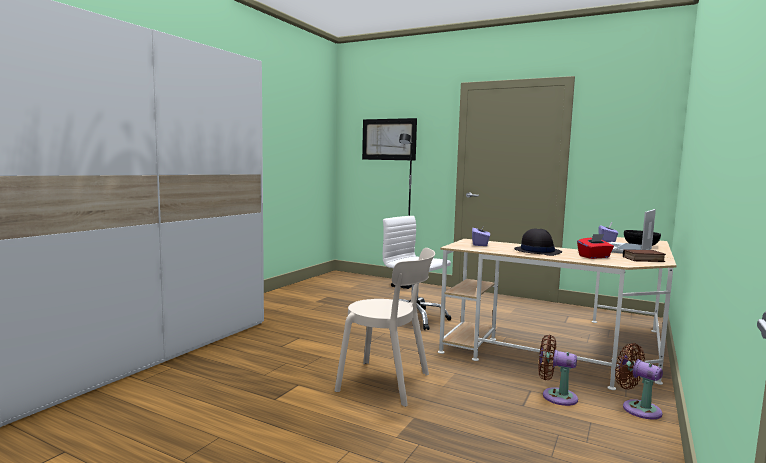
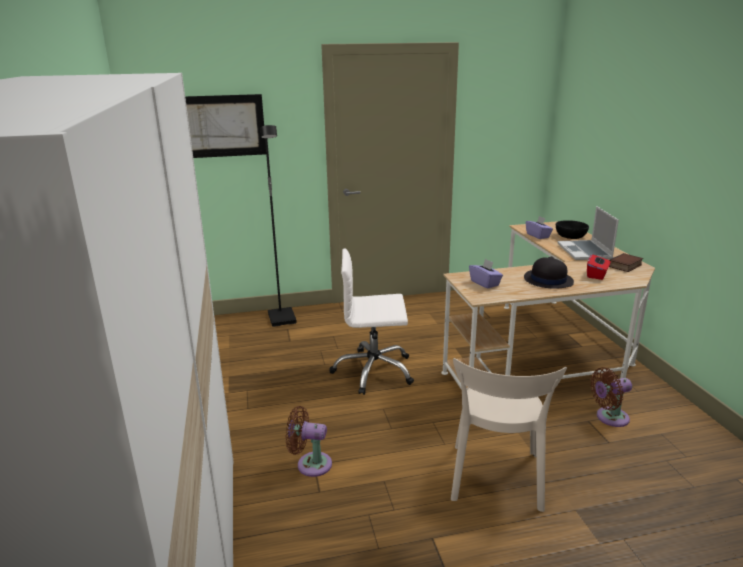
camera: 40 degrees left, 15 degrees up
beige chair [334,248,435,407] -> beige chair turned 120 degrees clockwise [451,358,567,512]
brown fan [615,343,663,419] -> brown fan moved to [286,406,332,477]

